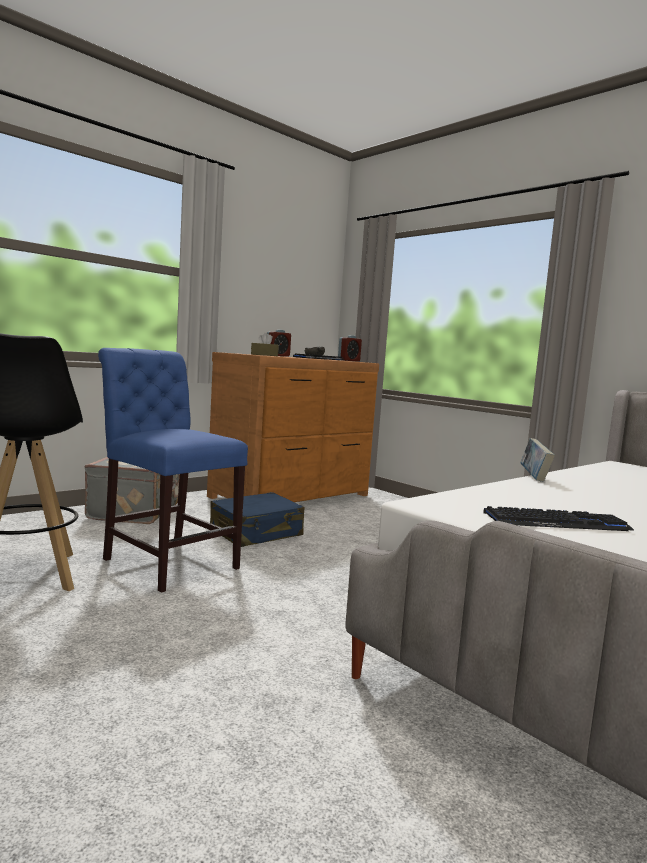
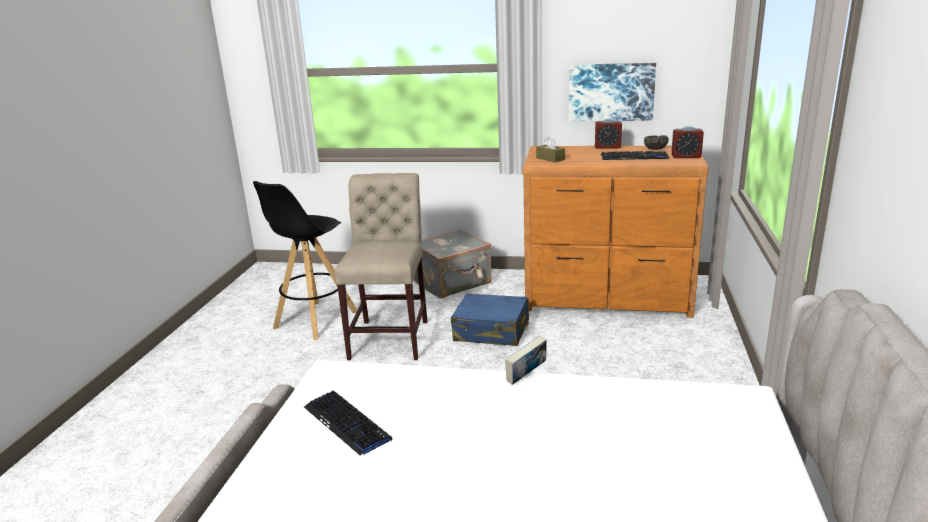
camera: 55 degrees right, 15 degrees up
blue chair [98,348,248,593] -> beige chair [334,173,428,360]
none -> picture [569,63,656,121]

